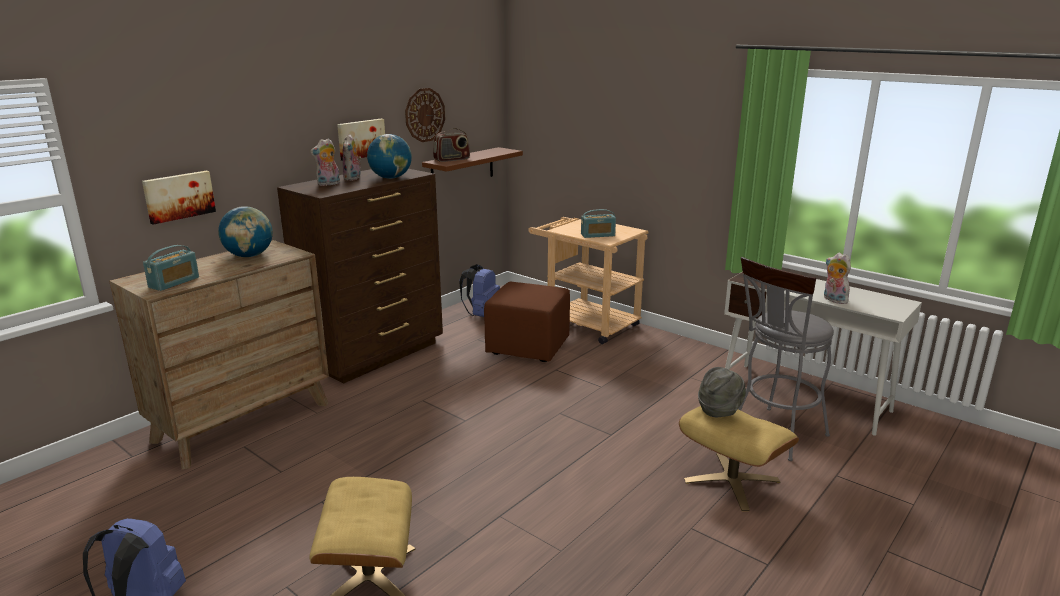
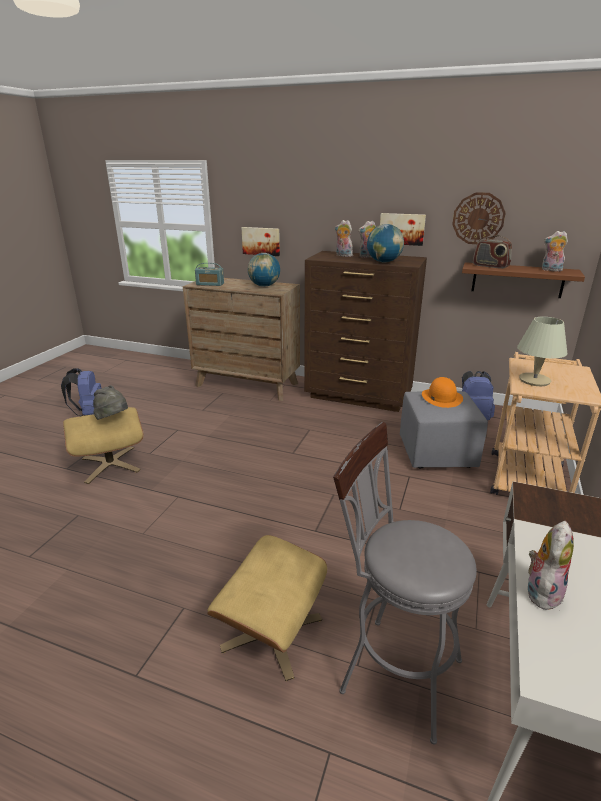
camera: 70 degrees right, 5 degrees up
brown ottoman [484,282,570,362] -> grey ottoman [400,391,488,469]
radio [581,209,616,238] -> beige table lamp [517,317,567,386]
grey hat [698,367,746,417] -> grey hat moved to [93,385,128,420]
none -> orange hat [422,377,463,408]
none -> plush toy [542,231,568,271]

